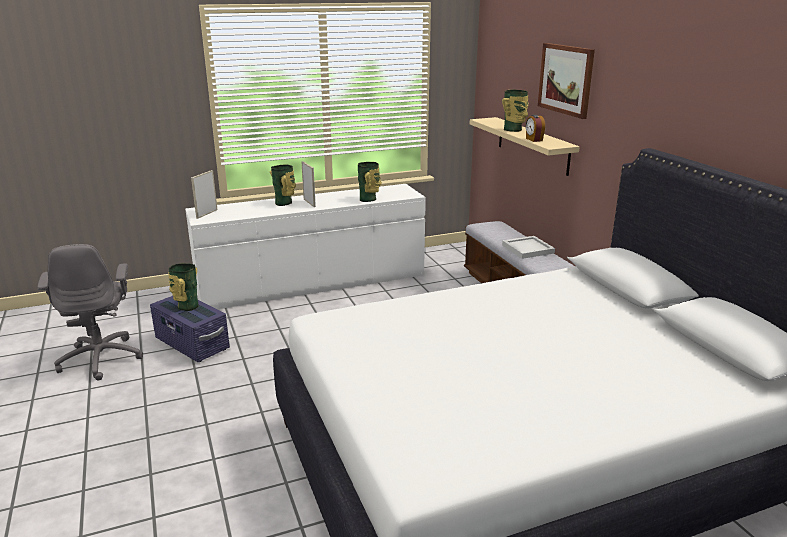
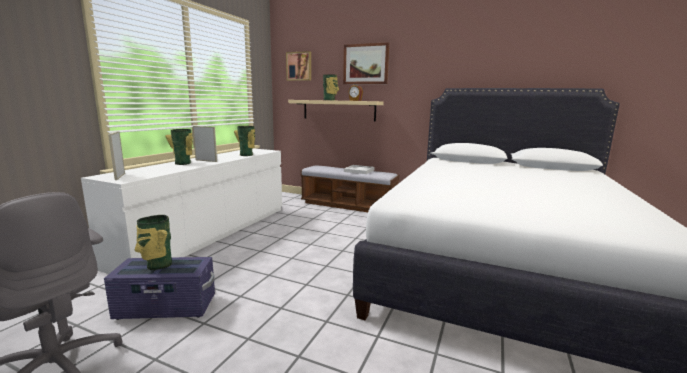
camera: 45 degrees left, 10 degrees down
none -> picture [286,51,311,81]

